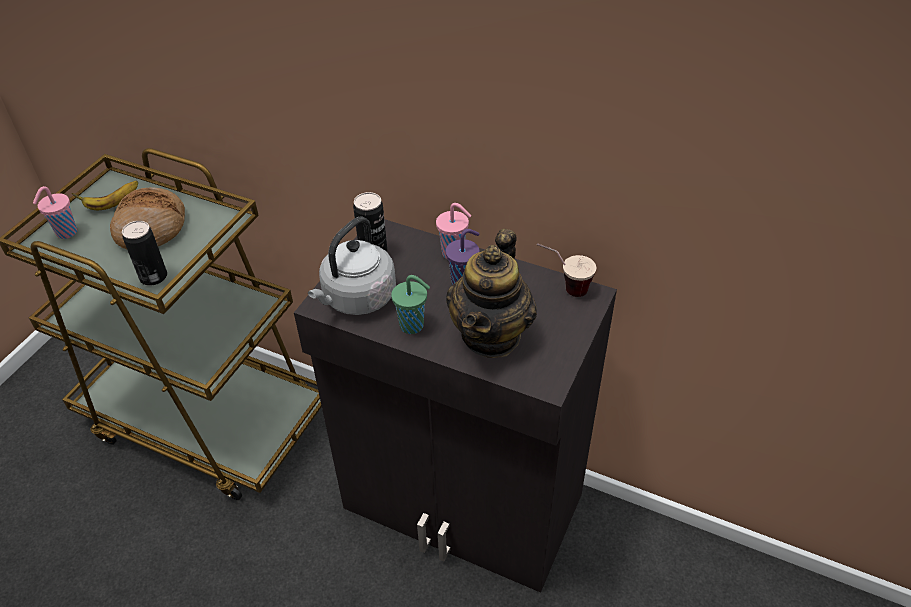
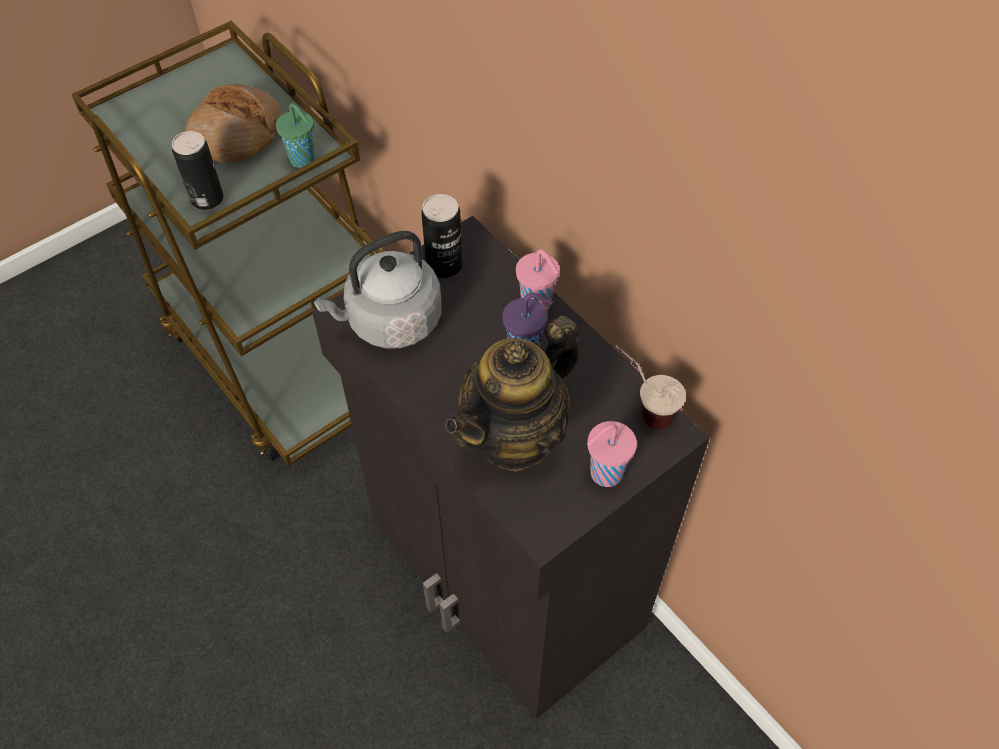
camera: 25 degrees right, 10 degrees up
pink cup [33,186,77,239] -> pink cup moved to [587,421,637,487]
banana [71,180,138,210] -> none
green cup [391,275,430,334] -> green cup moved to [276,103,315,168]

